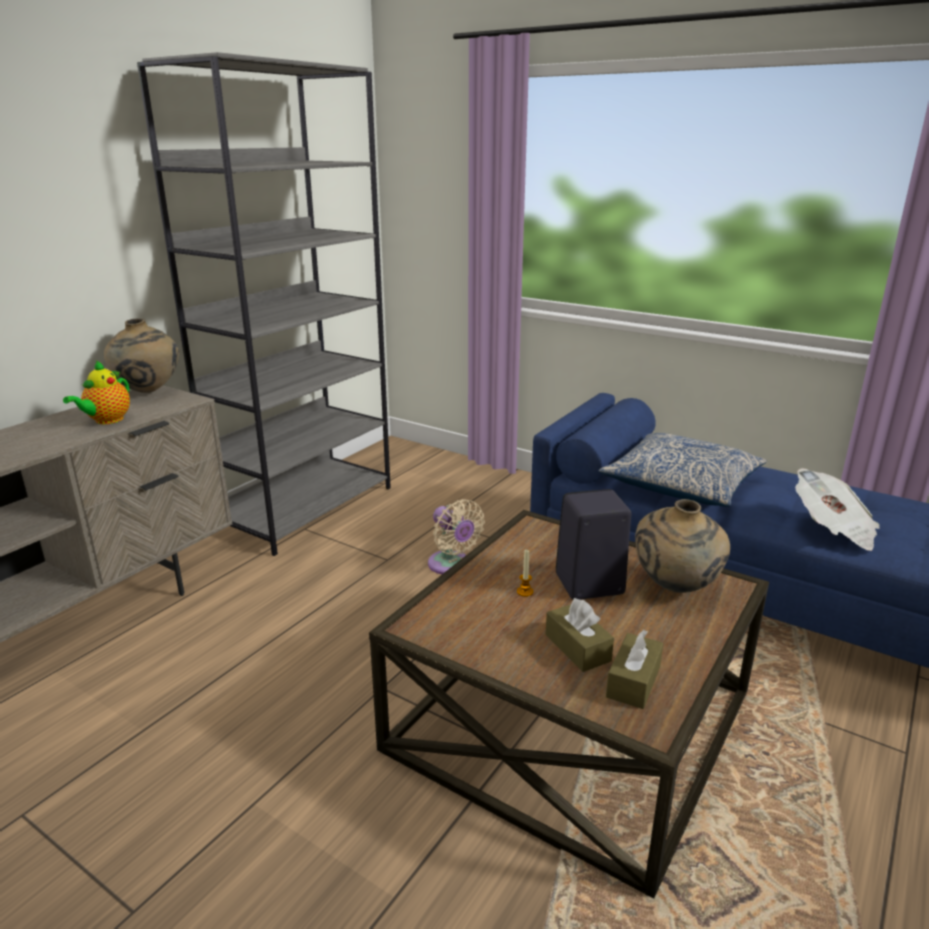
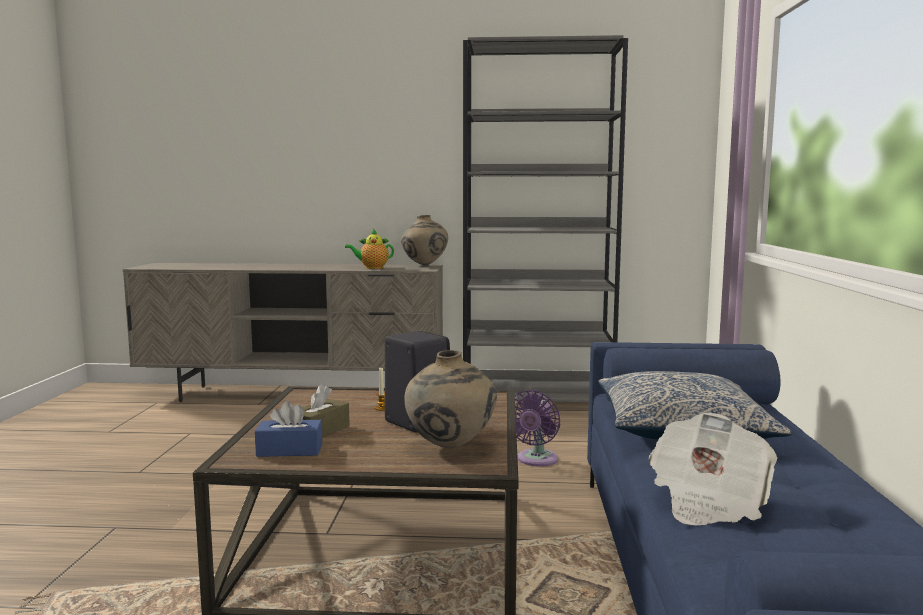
camera: 60 degrees right, 15 degrees down
beige fan [428,499,485,574] -> purple fan [515,390,560,467]
brown tissue box [606,630,663,709] -> blue tissue box [255,401,322,457]

